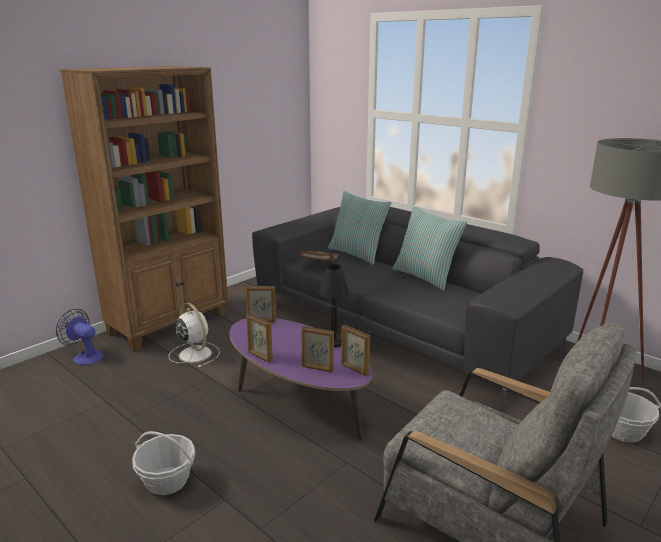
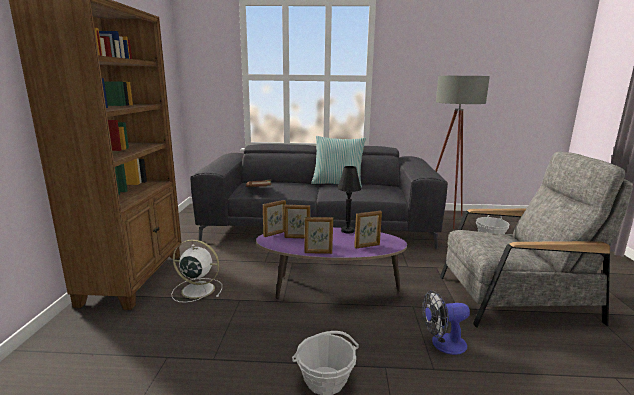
camera: 40 degrees left, 5 degrees down
fan [56,309,103,365] -> fan moved to [422,290,470,355]
pillow [328,191,391,265] -> none
picture frame [341,324,370,376] -> picture frame moved to [284,205,310,238]

